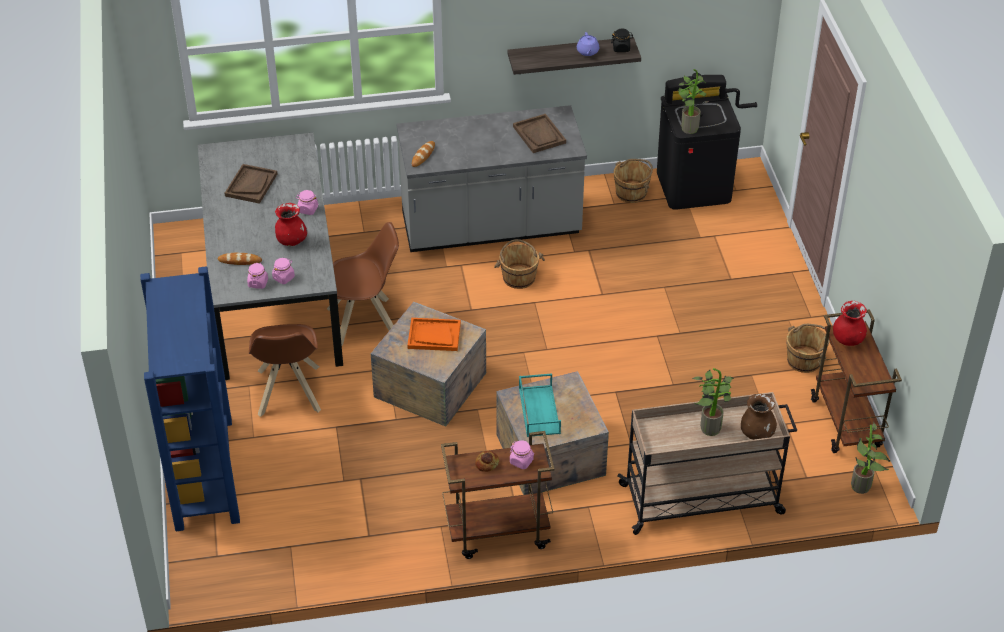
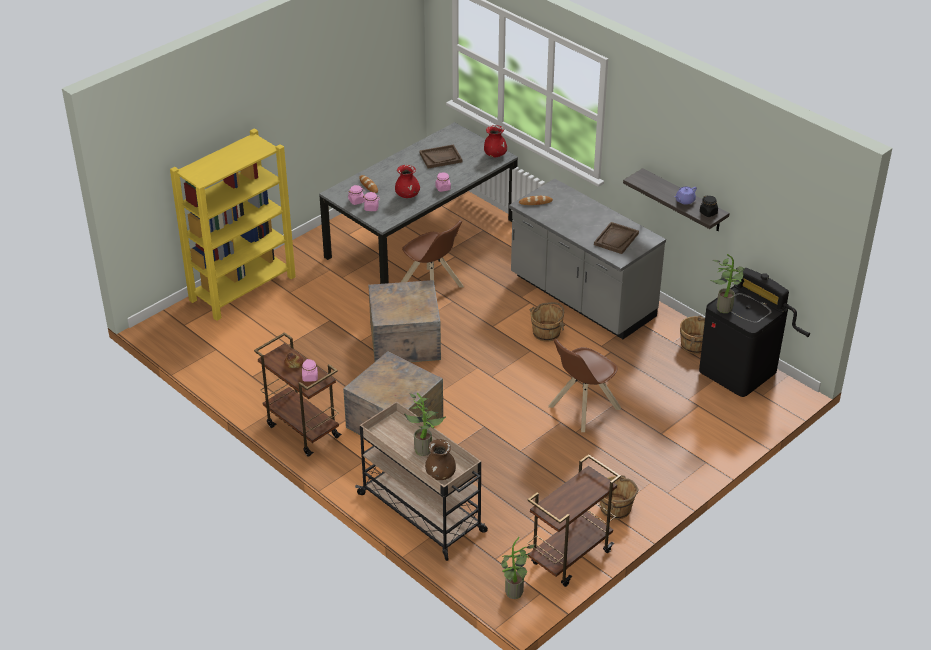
camera: 55 degrees right, 5 degrees down
blue bookcase [140,267,240,531] -> yellow bookcase [170,128,296,321]
brown chair [249,324,321,417] -> brown chair moved to [549,339,621,432]
orange tray [407,318,461,351] -> none
turquoise tray [519,373,561,437] -> none
red vase [833,301,867,346] -> red vase moved to [484,125,507,157]

